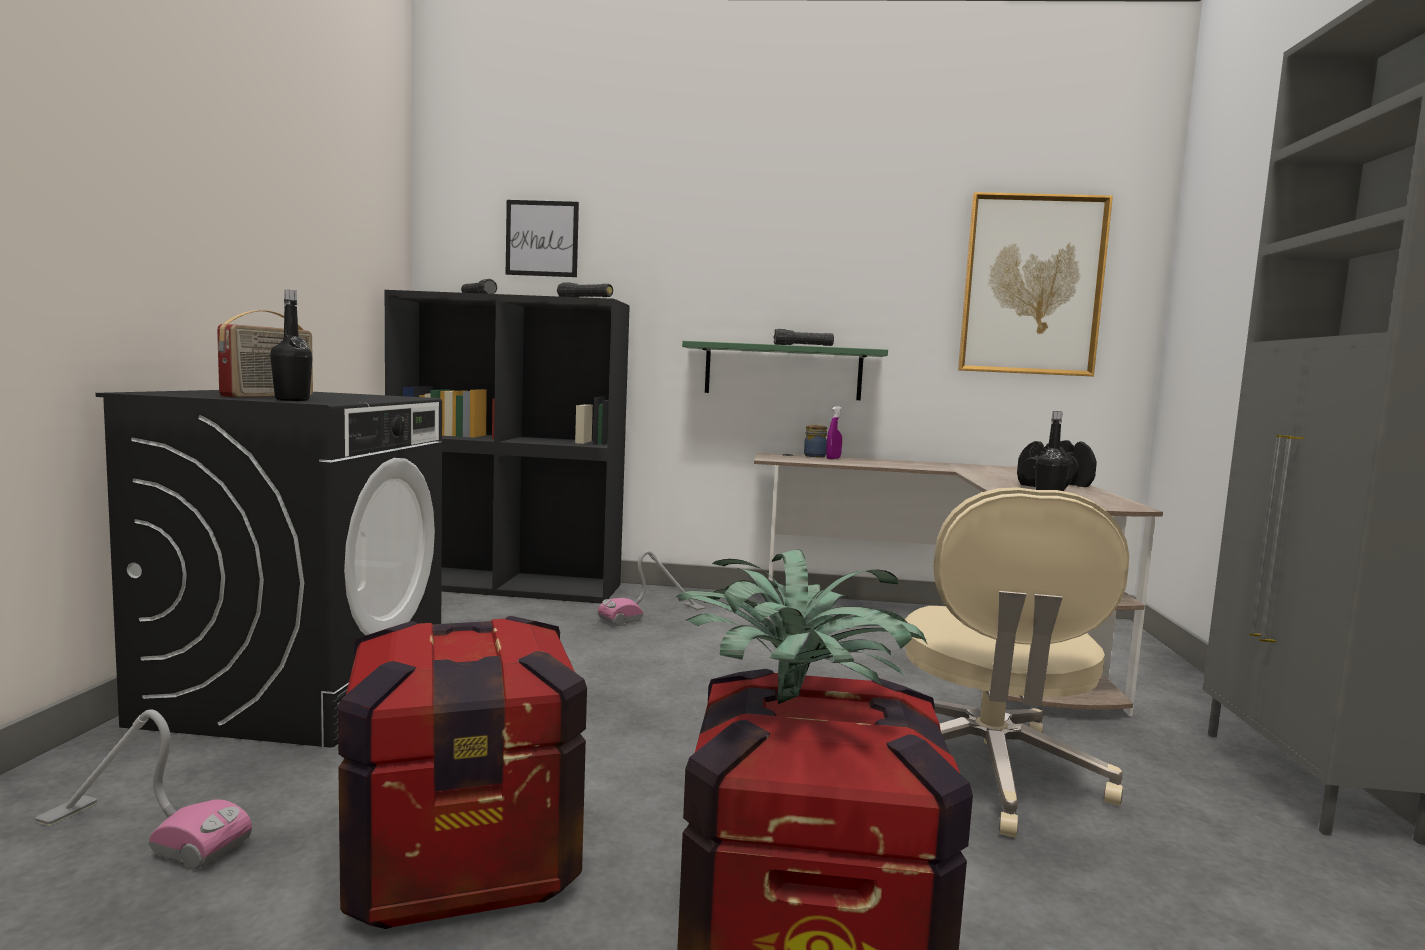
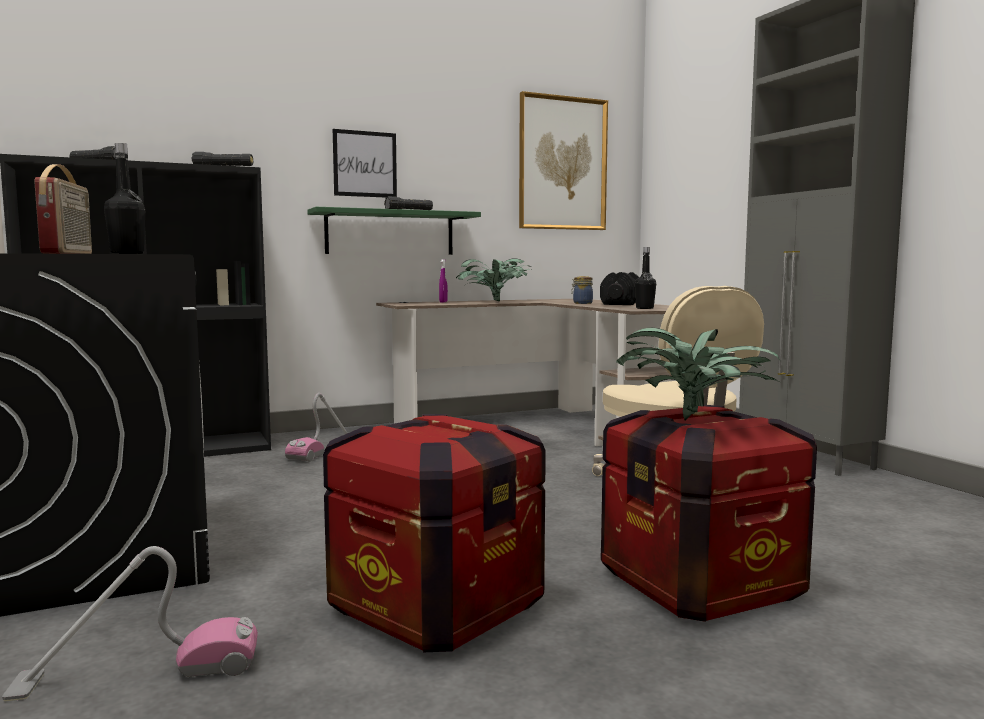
camera: 30 degrees left, 0 degrees up
picture [506,200,579,277] -> picture moved to [333,129,397,198]
jar [804,425,827,457] -> jar moved to [571,276,593,304]
none -> potted plant [456,258,533,302]

